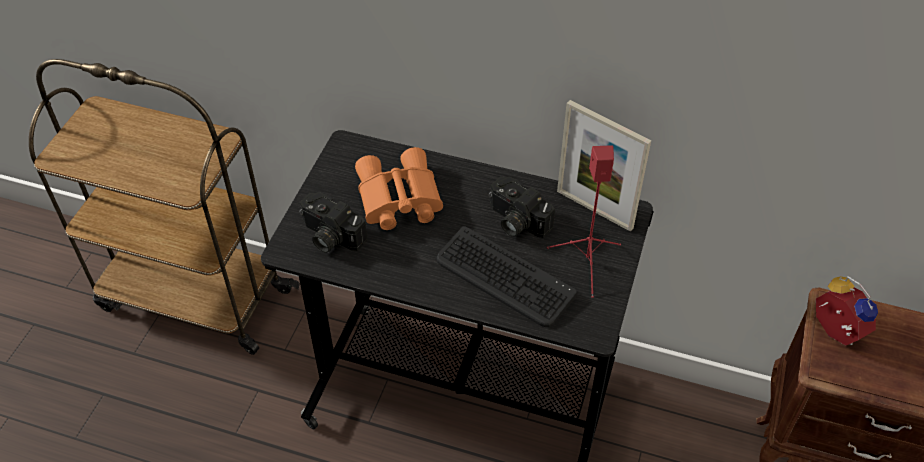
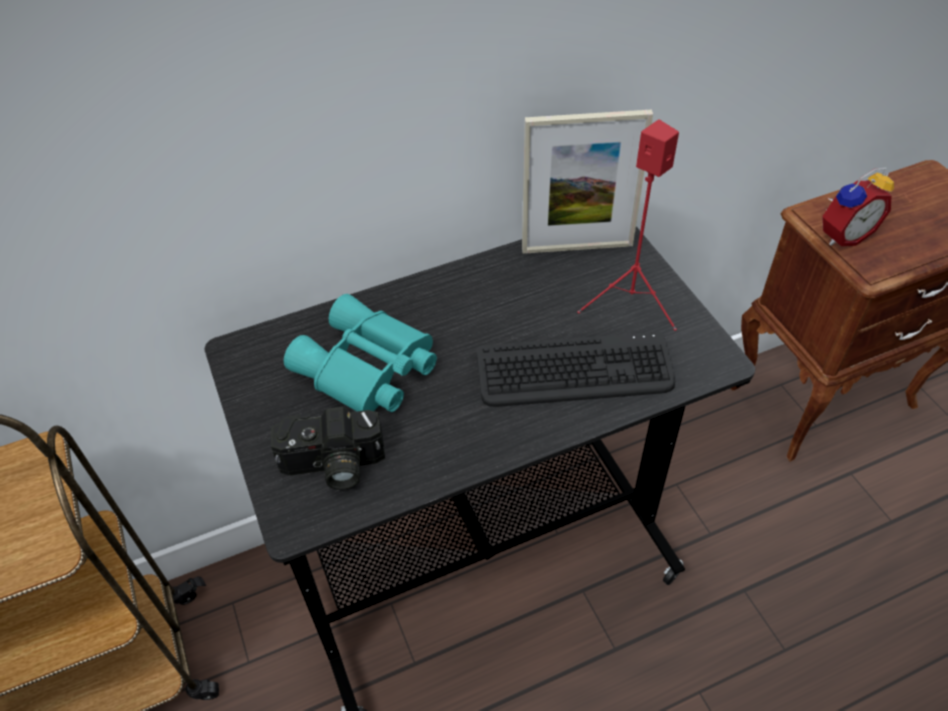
camera: 40 degrees left, 0 degrees up
orange binoculars [355,147,443,230] -> turquoise binoculars [284,294,437,412]
camera [489,177,555,238] -> none
alarm clock [816,276,878,346] -> alarm clock turned 135 degrees clockwise [822,168,894,246]

